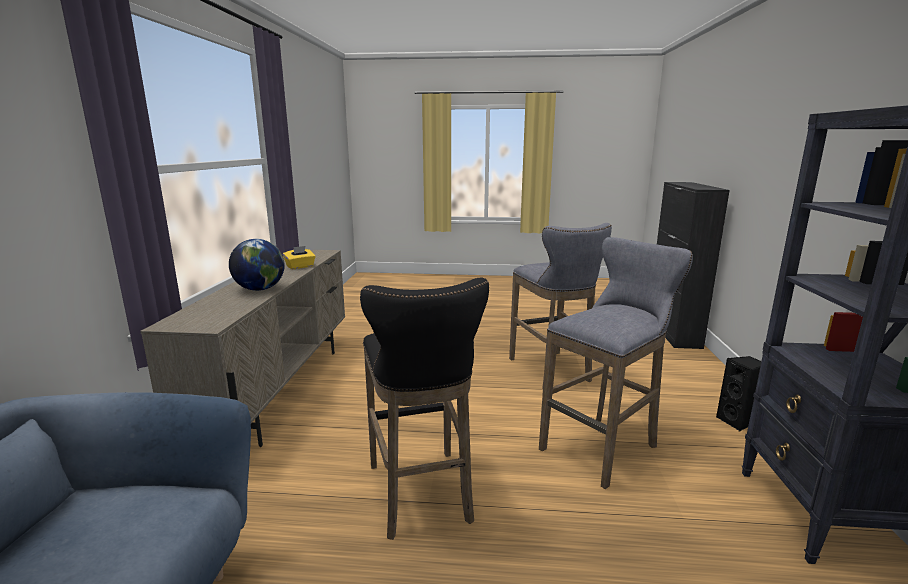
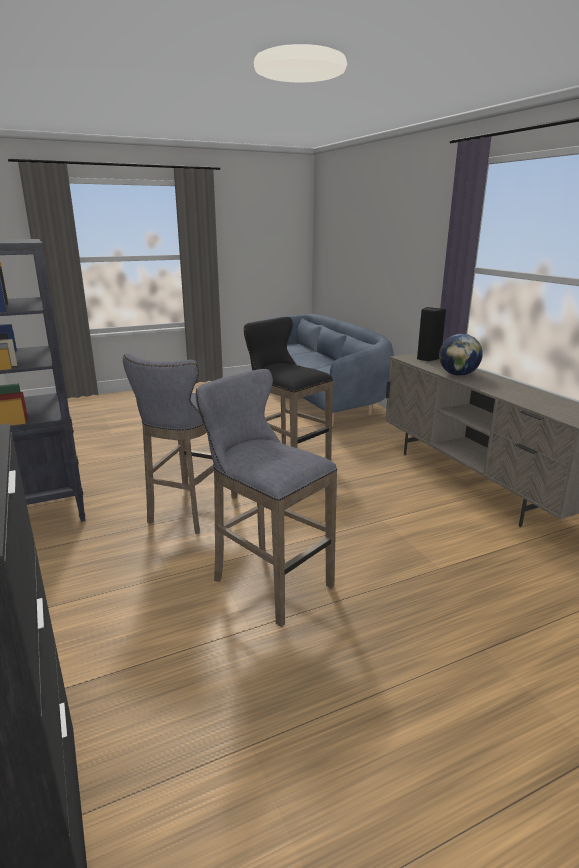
camera: 150 degrees right, 5 degrees up
yellow tissue box [283,246,316,269] -> none
black speaker [716,356,761,431] -> black speaker moved to [417,307,446,361]

